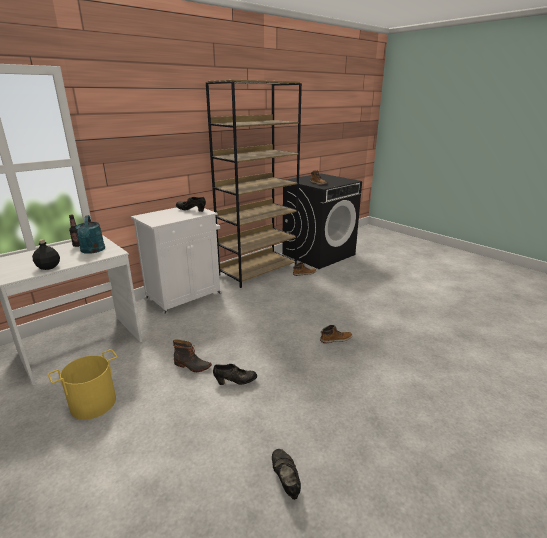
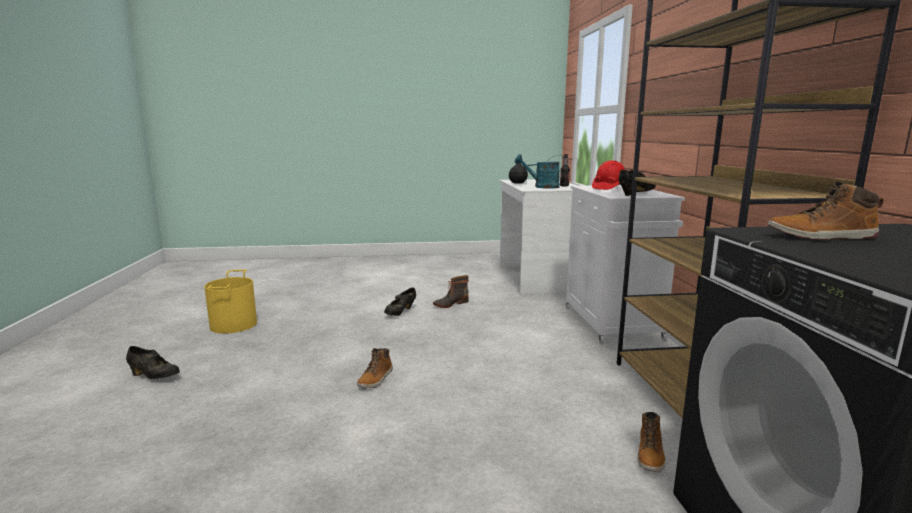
camera: 125 degrees right, 10 degrees down
yellow bucket [48,349,117,420] -> yellow bucket moved to [204,270,257,334]
black shoe [272,449,301,500] -> black shoe moved to [126,346,180,379]
none -> red hard hat [592,160,625,190]

